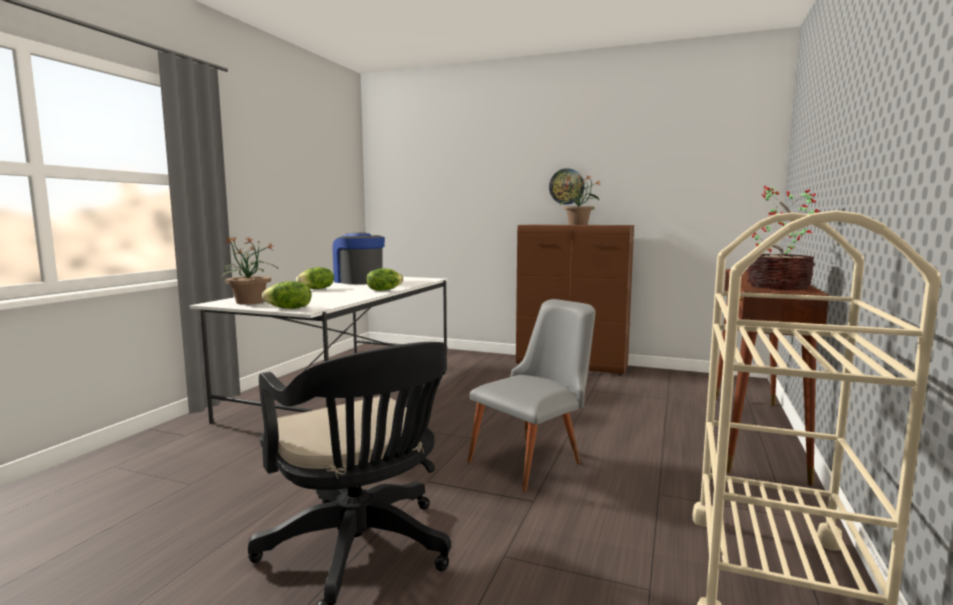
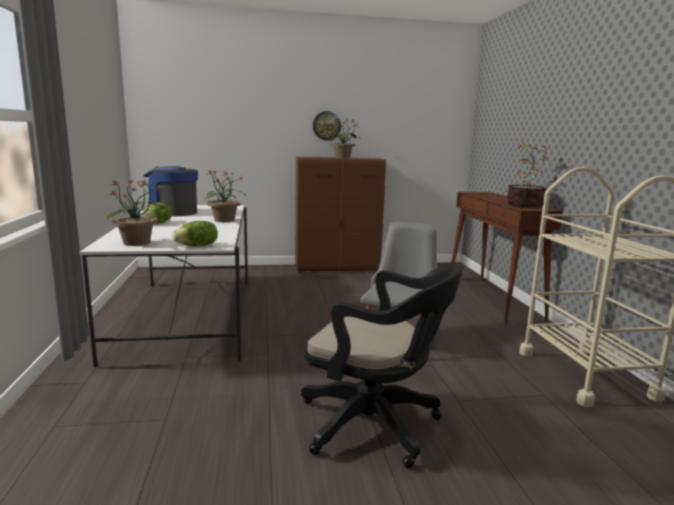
camera: 30 degrees left, 5 degrees up
lettuce [367,268,403,291] -> potted plant [204,170,246,222]

